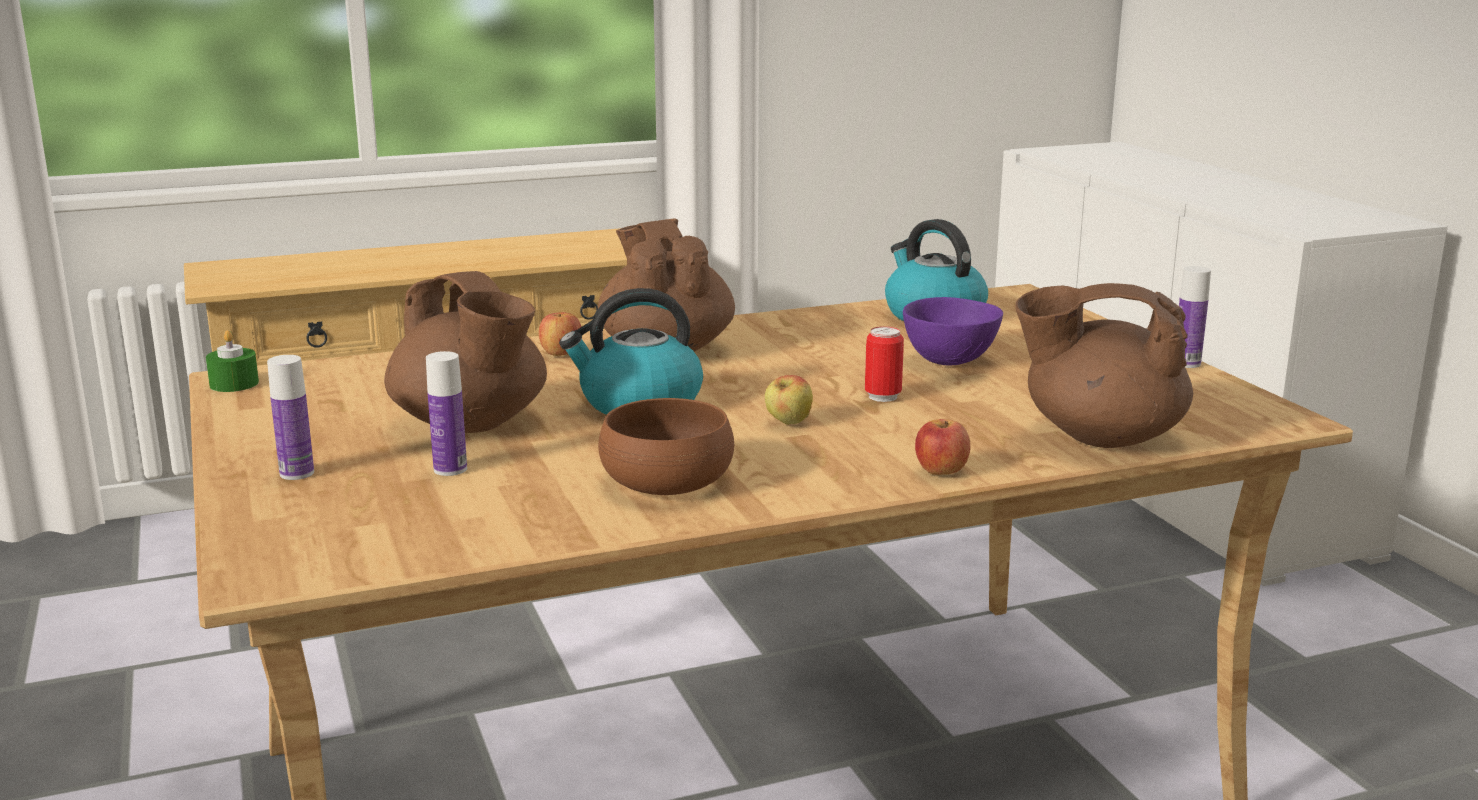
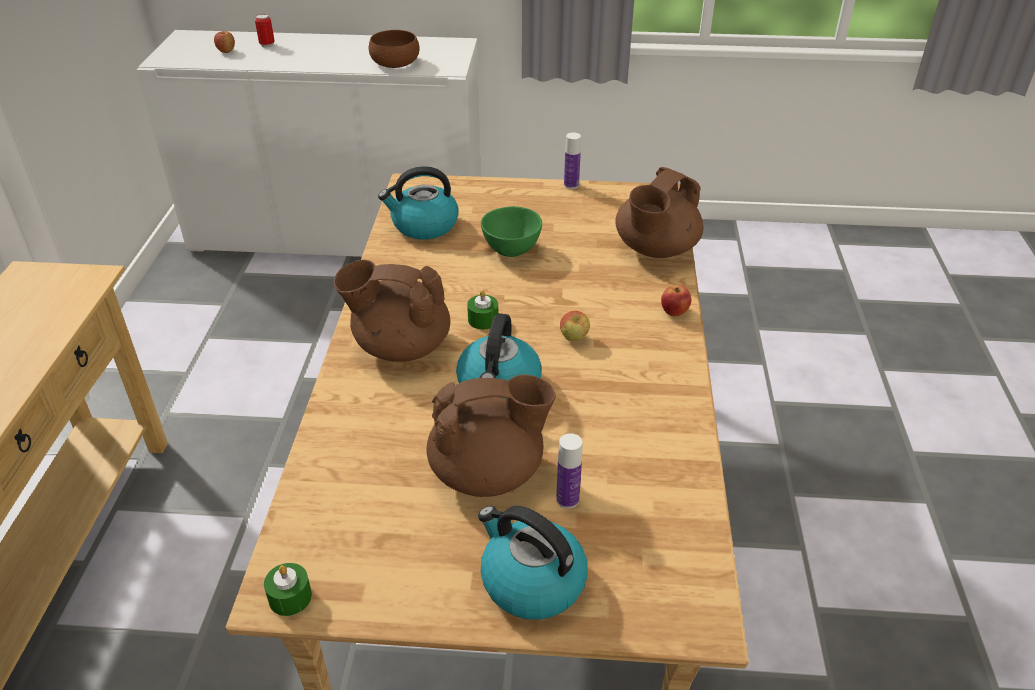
camera: 65 degrees left, 20 degrees up
bottle [267,355,314,480] -> kettle [478,506,588,620]
apple [539,312,581,356] -> apple moved to [214,31,235,53]
brown bowl [598,398,734,495] -> brown bowl moved to [369,30,420,68]
can [865,326,904,402] -> can moved to [255,14,275,47]
purple bowl [903,297,1003,365] -> green bowl [481,206,542,257]
none -> green candle [467,290,498,330]

